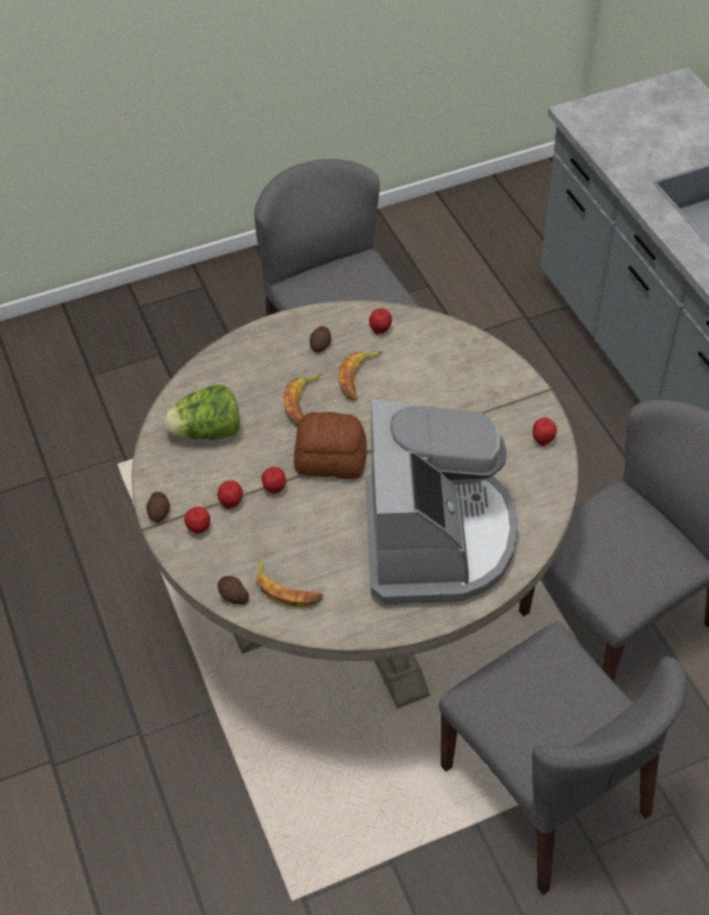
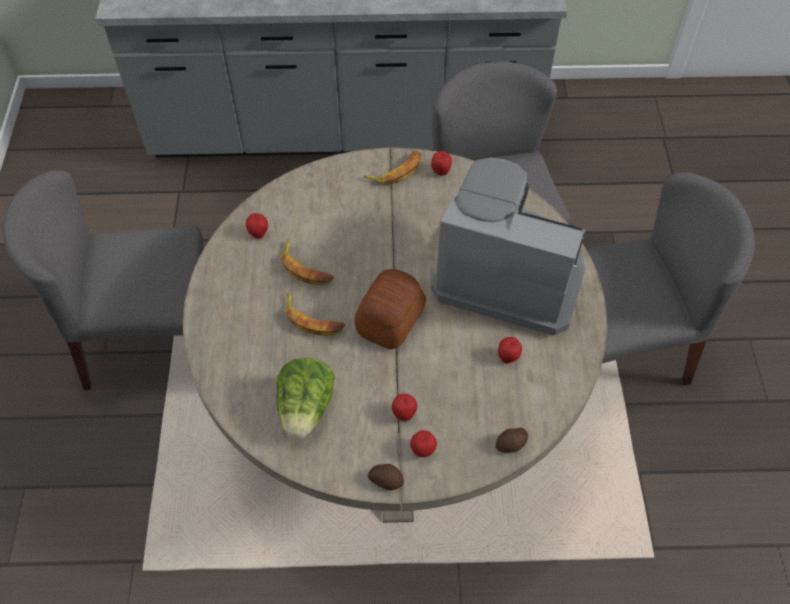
camera: 70 degrees left, 5 degrees up
banana [255,557,323,608] -> banana moved to [363,150,421,185]
apple [262,467,286,494] -> apple moved to [498,337,522,364]
potato [310,326,331,353] -> none

